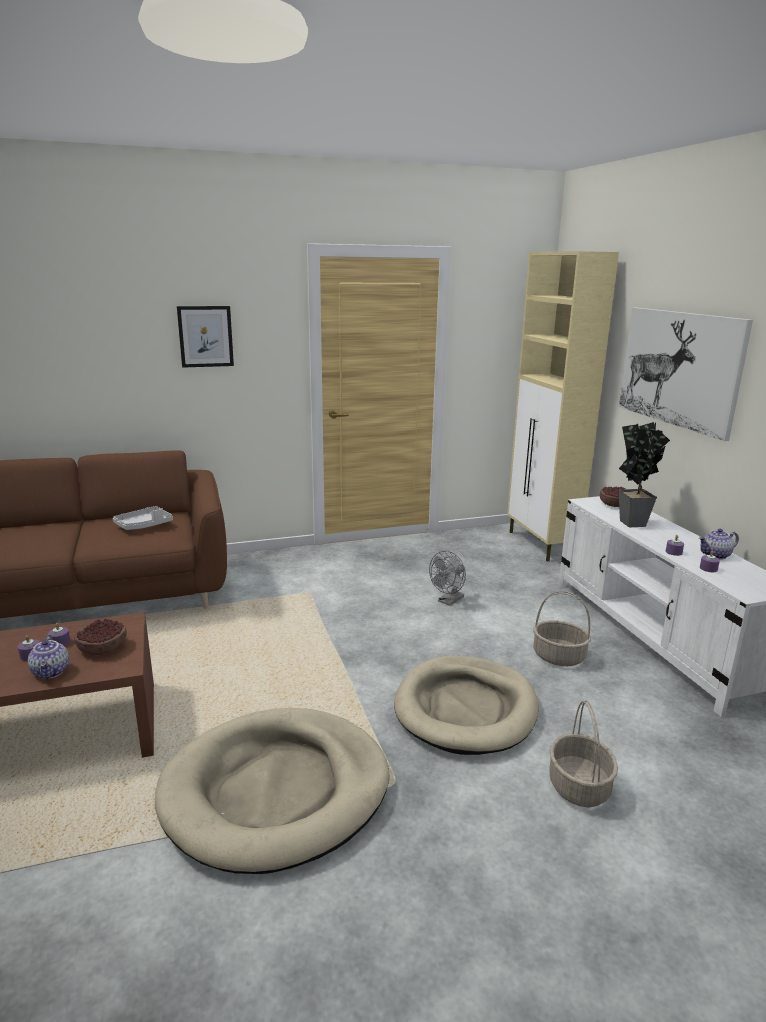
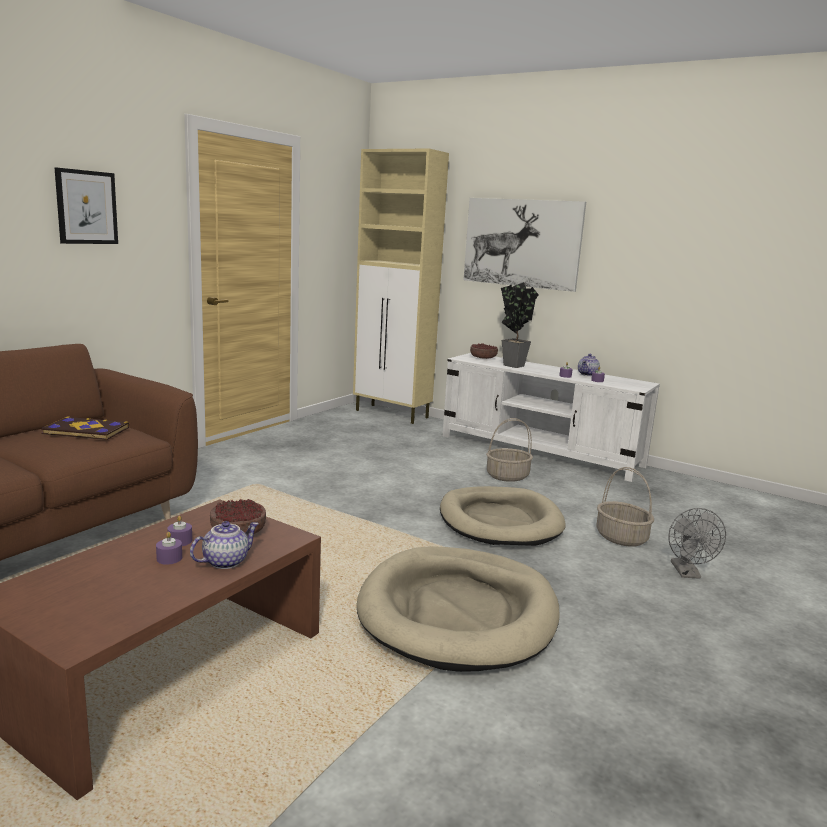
camera: 40 degrees left, 5 degrees down
teapot [28,635,69,679] -> teapot turned 75 degrees counterclockwise [190,521,259,569]
grey tray [113,506,173,530] -> book [41,416,129,440]
grey fan [429,551,466,606] -> grey fan moved to [669,508,726,579]

